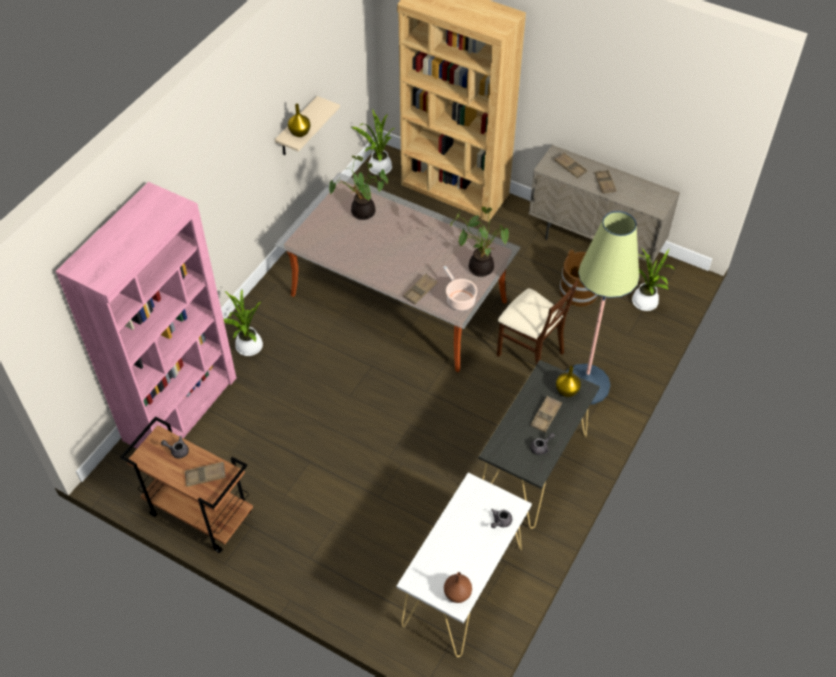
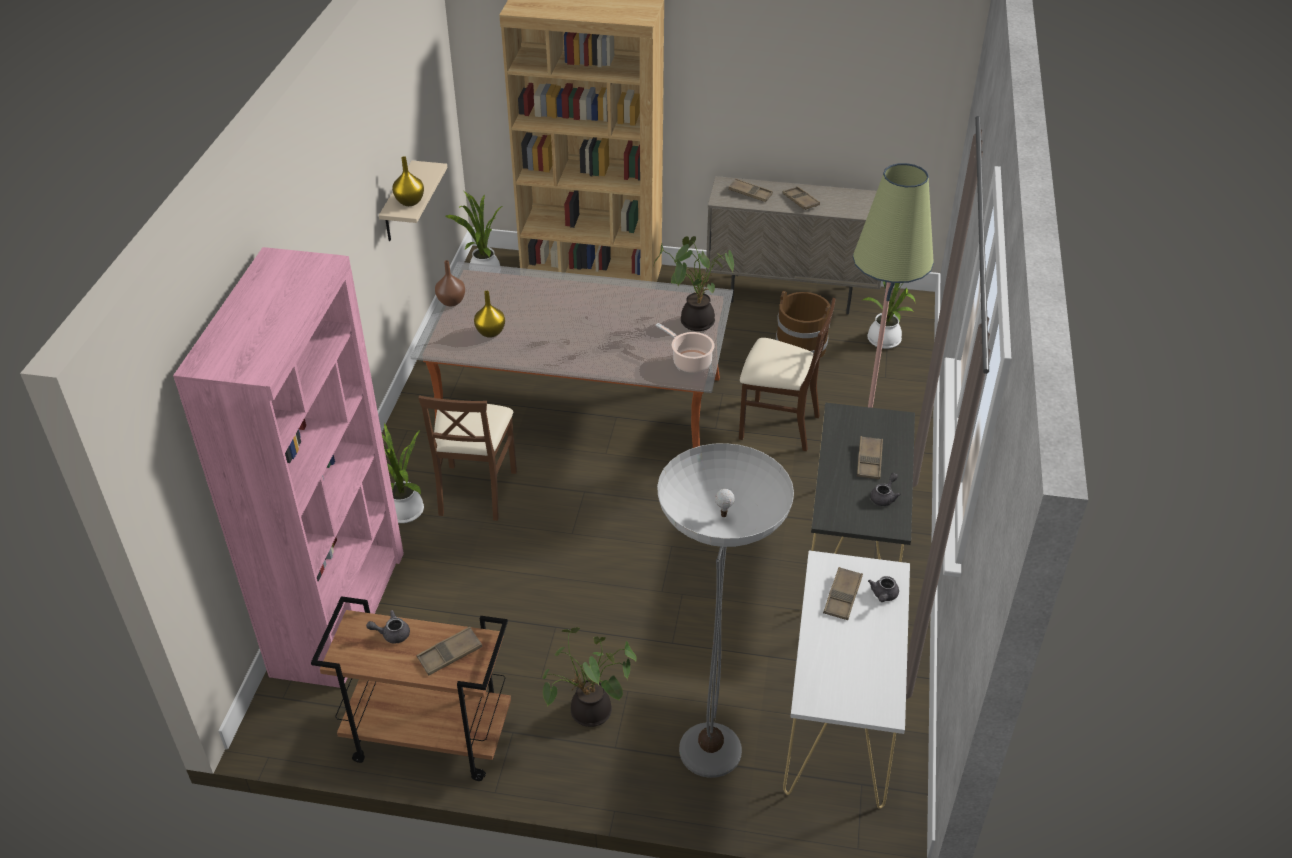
camera: 20 degrees left, 10 degrees down
potted plant [329,156,388,220] -> potted plant moved to [543,627,637,727]
brown tray [403,274,437,304] -> brown tray moved to [823,567,863,620]
brown vase [444,572,472,603] -> brown vase moved to [435,260,465,307]
yellow vase [556,366,581,397] -> yellow vase moved to [474,291,505,338]
none -> brown chair [418,395,517,521]
none -> floor lamp [657,443,794,778]

